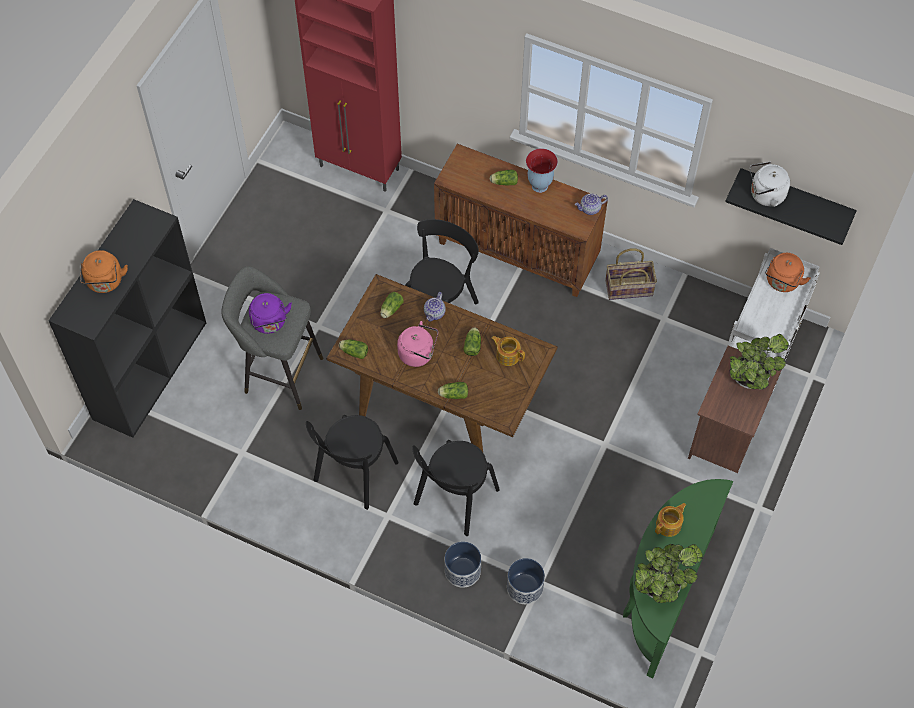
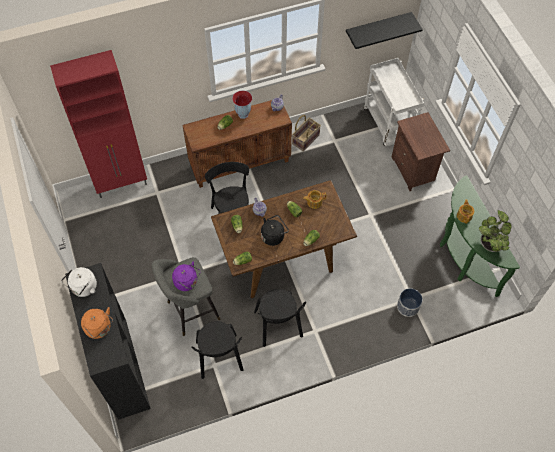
camera: 45 degrees left, 0 degrees up
pink kettle [397,321,438,367] -> black kettle [261,215,289,246]
black chair [413,440,500,536] -> black chair moved to [191,321,244,379]
planter [445,542,481,588] -> none
potted plant [730,334,789,389] -> none
white kettle [750,162,790,207] -> white kettle moved to [61,267,97,297]
orange kettle [765,253,811,292] -> none

